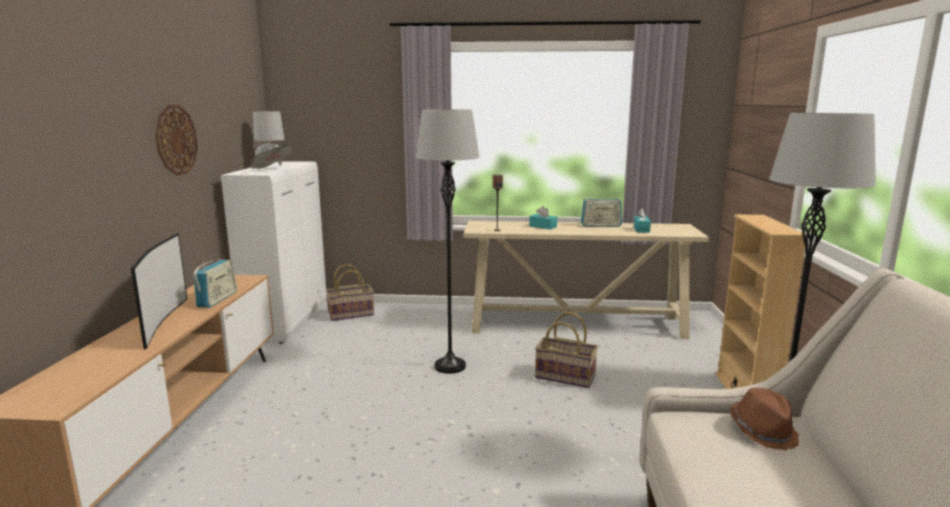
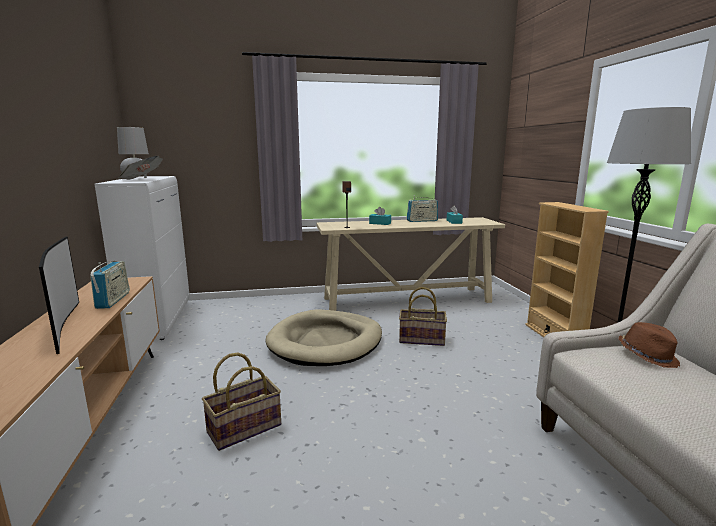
camera: 15 degrees left, 0 degrees up
wall clock [155,105,198,176] -> none
basket [326,264,374,321] -> basket moved to [202,353,281,451]
grey floor lamp [416,109,480,374] -> beige dog bed [265,309,382,366]

